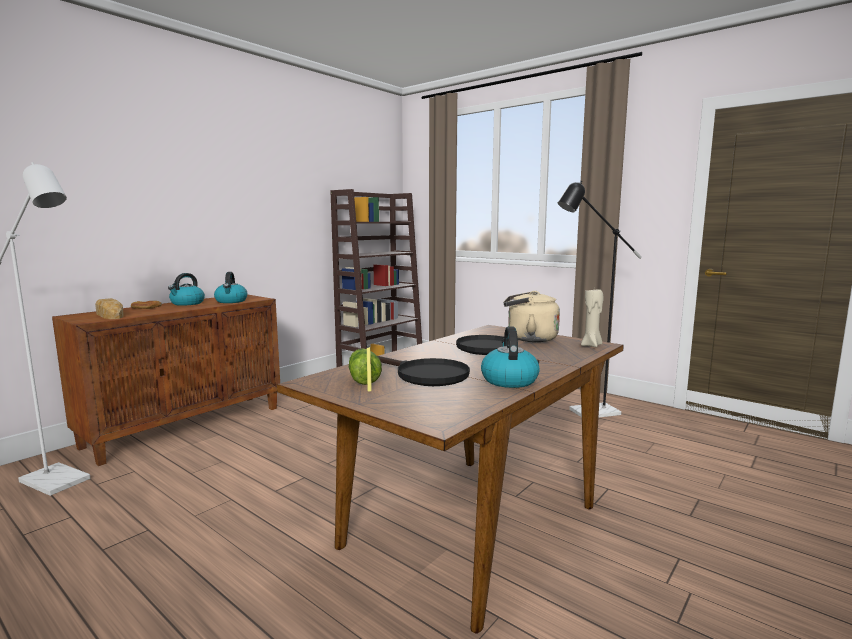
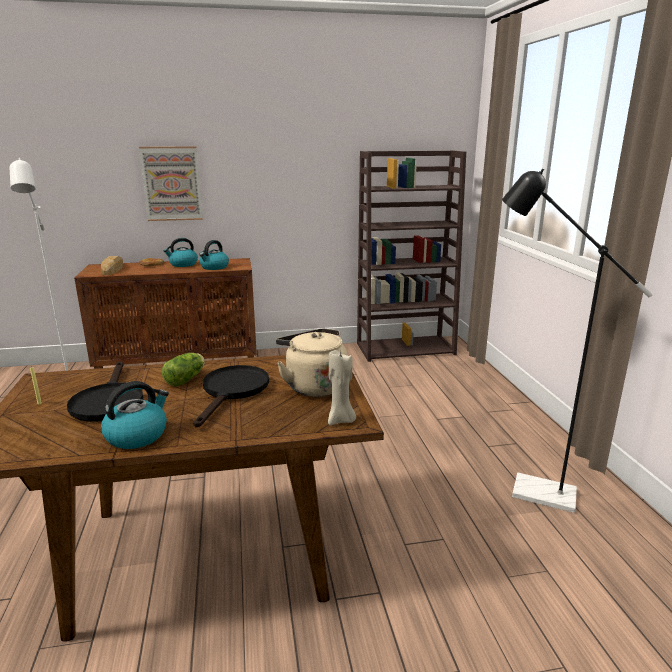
camera: 40 degrees right, 10 degrees up
lettuce [349,348,382,385] -> lettuce moved to [162,353,205,386]
none -> picture [139,146,203,221]

